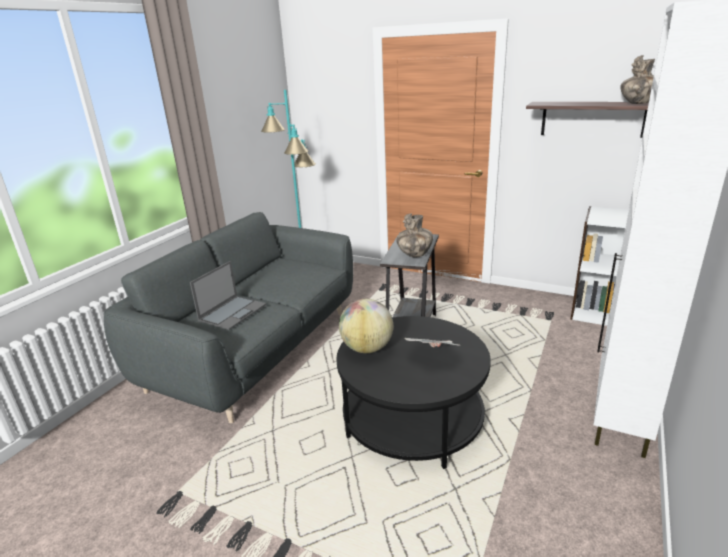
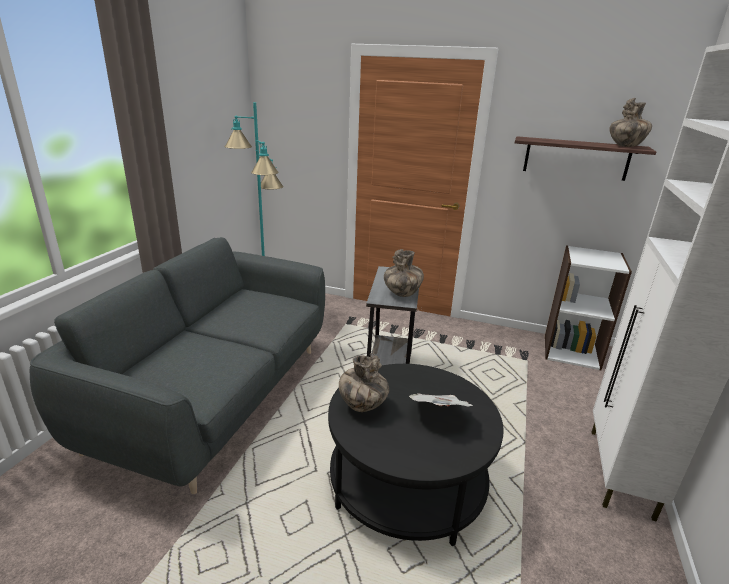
camera: 10 degrees left, 0 degrees up
laptop [190,261,266,330] -> none
globe [339,299,393,353] -> vase [339,353,389,412]

